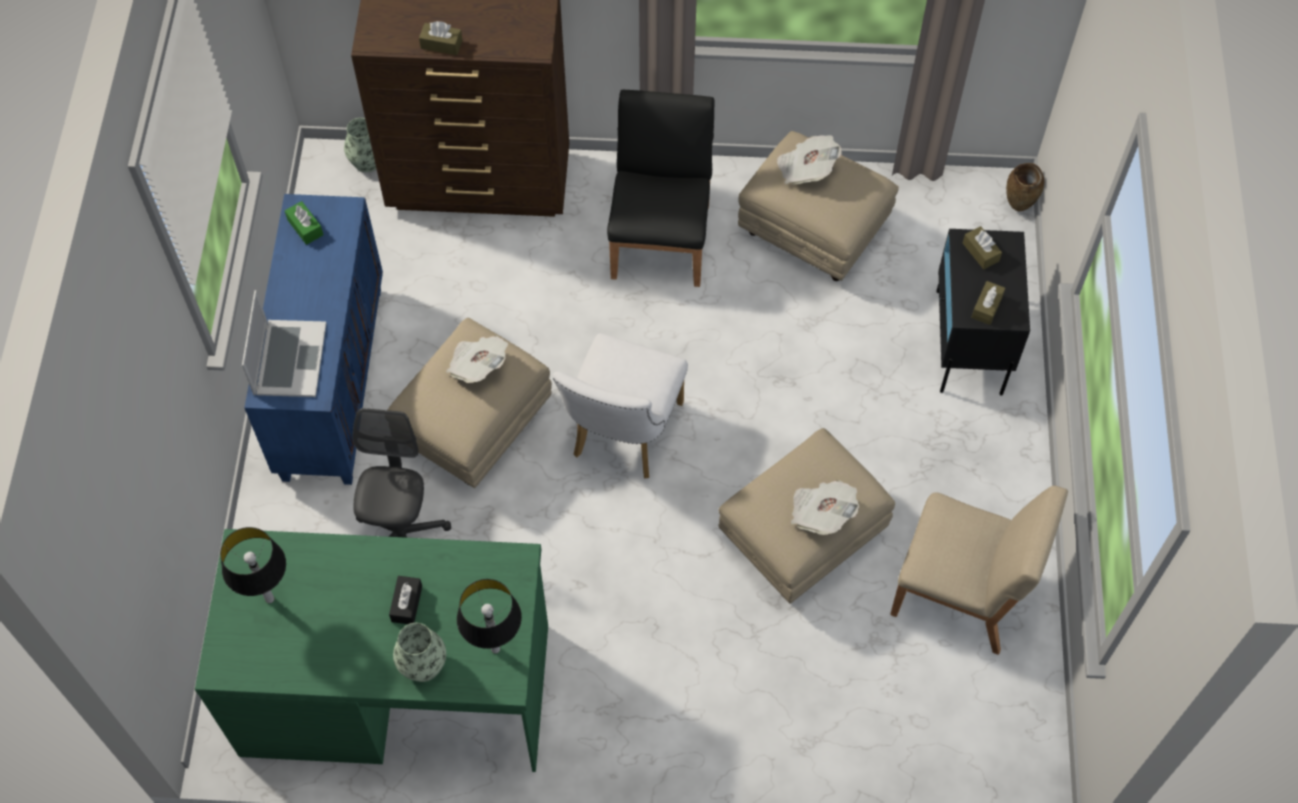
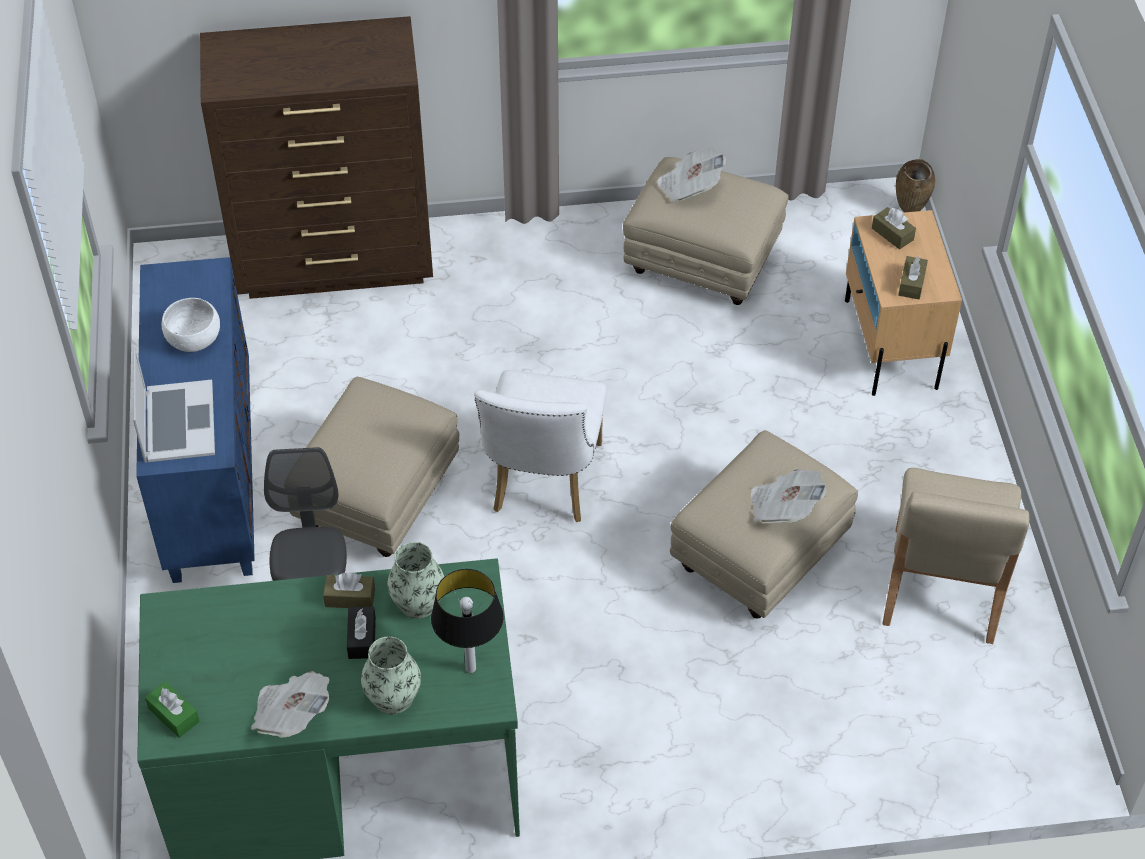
camera: 10 degrees left, 10 degrees down
table lamp [220,527,286,603] -> none
green tissue box [285,201,323,245] -> green tissue box moved to [145,681,200,738]
vase [344,118,376,172] -> vase moved to [387,542,444,618]
brown tissue box [419,21,463,55] -> brown tissue box moved to [323,572,375,608]
newspaper [446,336,508,383] -> newspaper moved to [251,671,330,738]
black chair [607,90,715,287] -> none
beige chair [890,486,1068,655] -> beige chair turned 90 degrees clockwise [882,468,1029,644]
black nightstand [936,229,1030,396] -> beige nightstand [845,210,962,396]
none -> white bowl [162,298,220,352]

